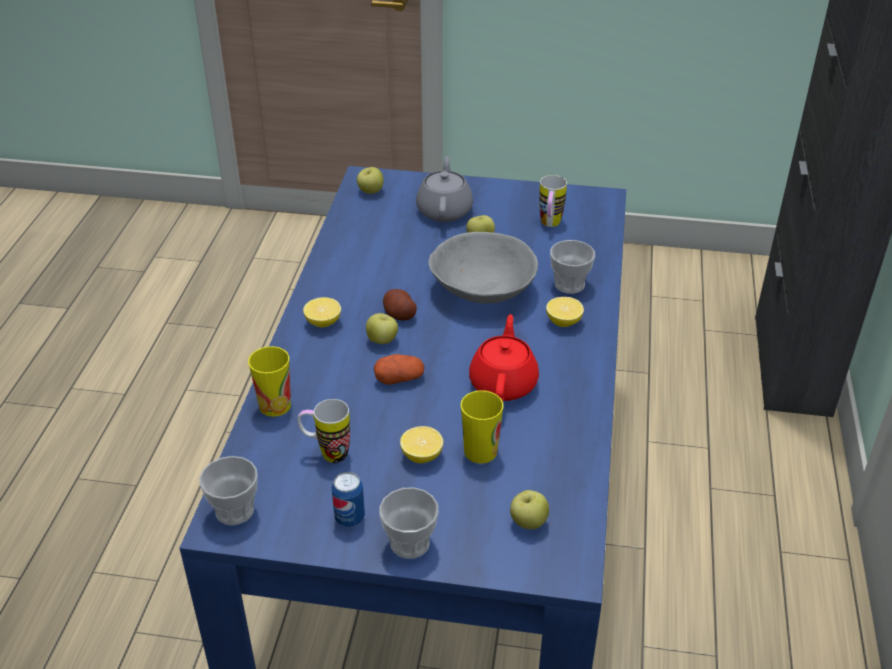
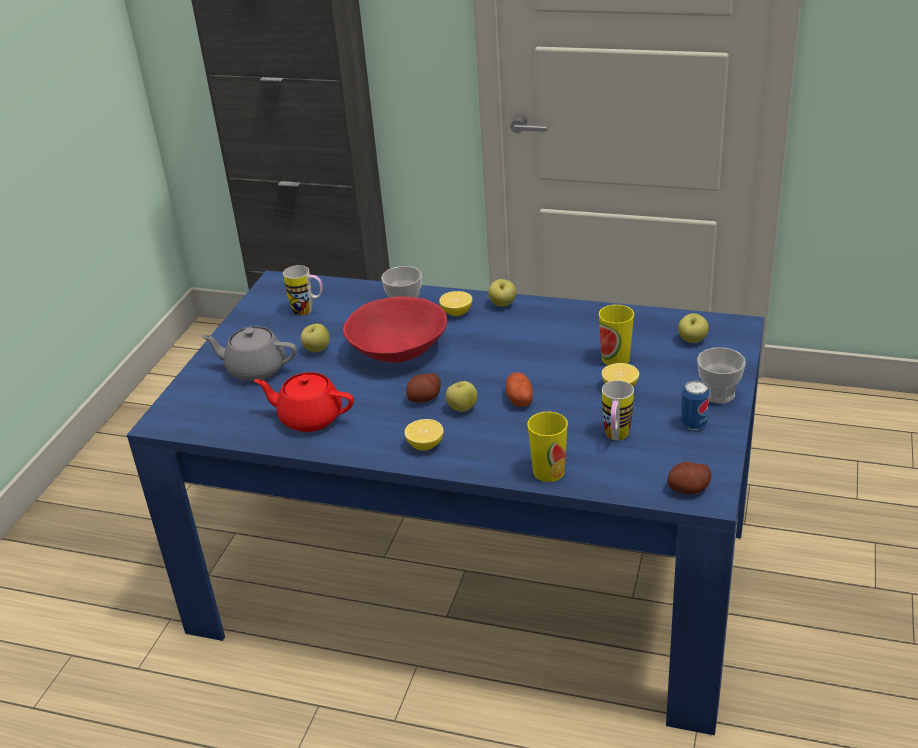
camera: 80 degrees left, 5 degrees down
cup [199,456,258,525] -> potato [667,462,711,494]
apple [357,167,384,194] -> apple moved to [488,279,516,306]
grey bowl [428,232,538,304] -> red bowl [343,296,447,363]
red teapot [469,314,539,401] -> red teapot moved to [254,372,354,432]

